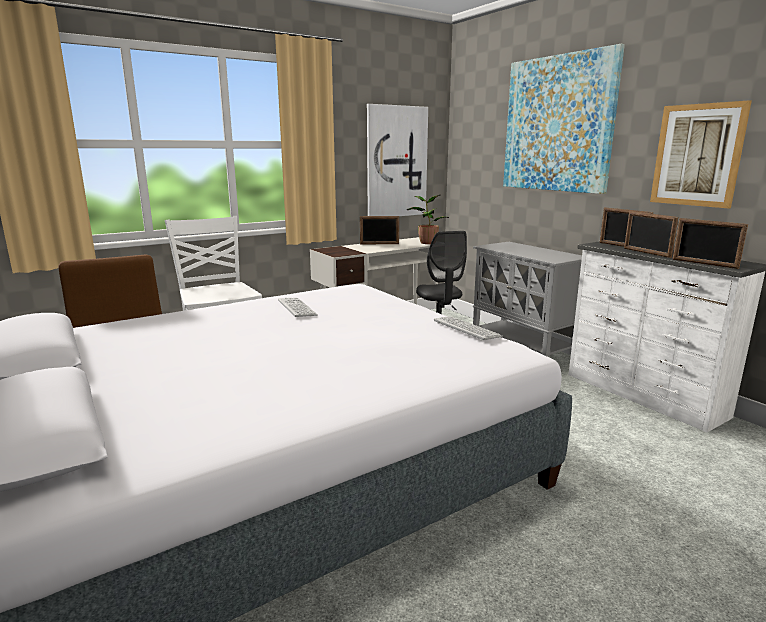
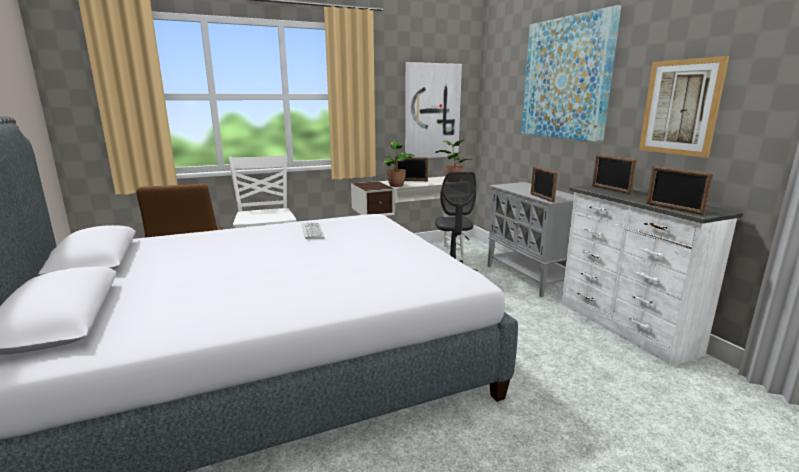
camera: 10 degrees right, 0 degrees up
keyboard [434,316,503,341] -> none
picture frame [624,211,678,258] -> picture frame moved to [531,166,558,203]
none -> potted plant [382,140,414,187]

